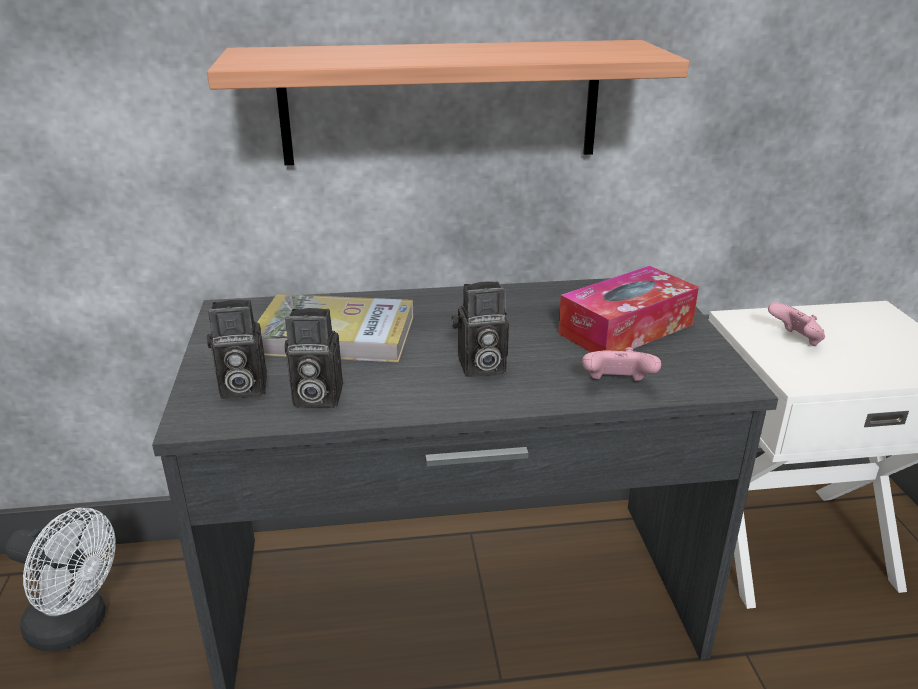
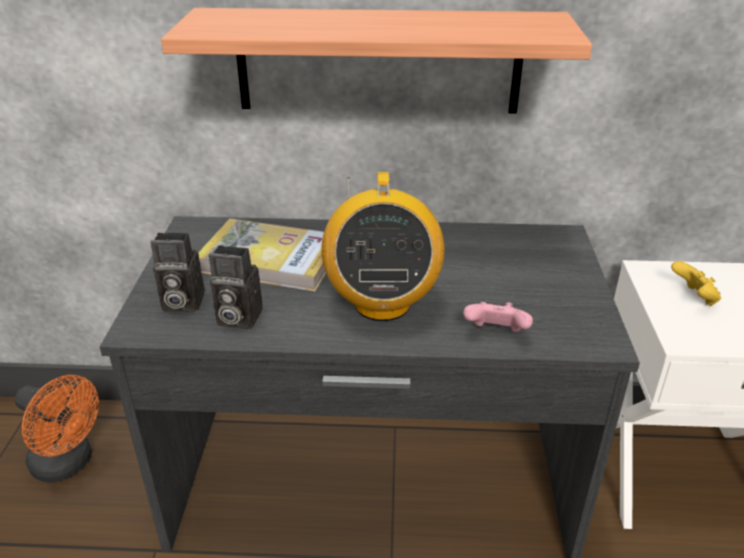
camera: 10 degrees right, 5 degrees up
white fan [5,508,116,651] -> orange fan [15,375,99,483]
camera [452,281,509,377] -> radio [321,172,445,321]
tissue box [558,266,699,352] -> none
pink game controller [768,302,825,346] -> yellow game controller [671,261,721,306]

